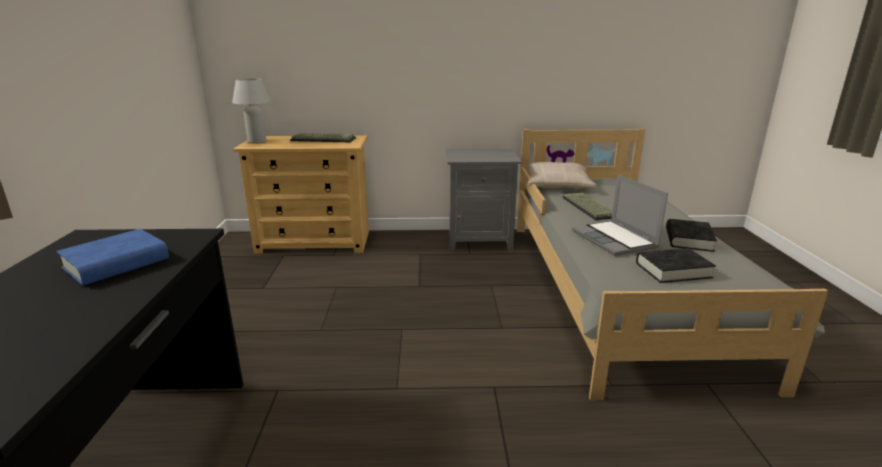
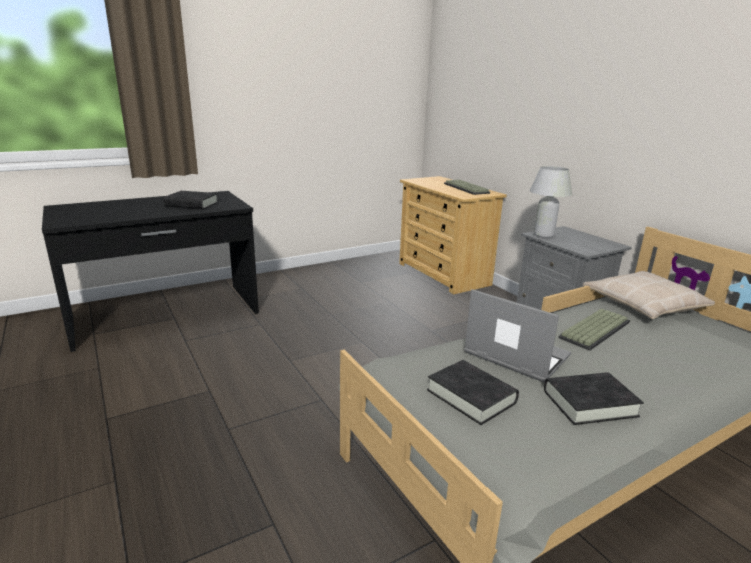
camera: 60 degrees right, 0 degrees up
blue book [57,229,169,286] -> black book [164,191,218,209]
white table lamp [232,78,271,144] -> white table lamp moved to [530,166,572,238]
laptop [572,175,668,256] -> laptop turned 90 degrees clockwise [464,289,571,382]

